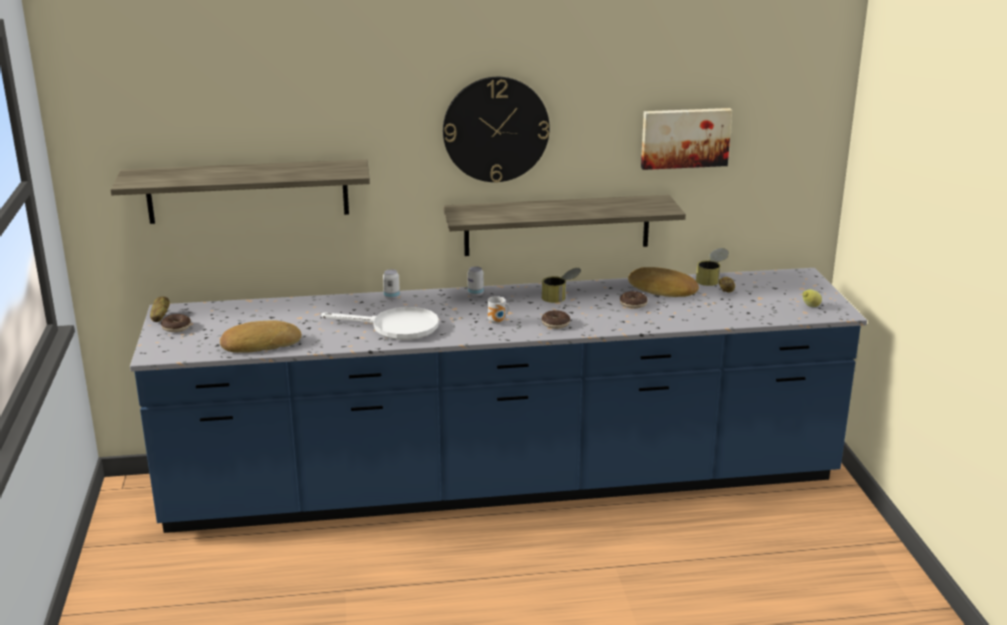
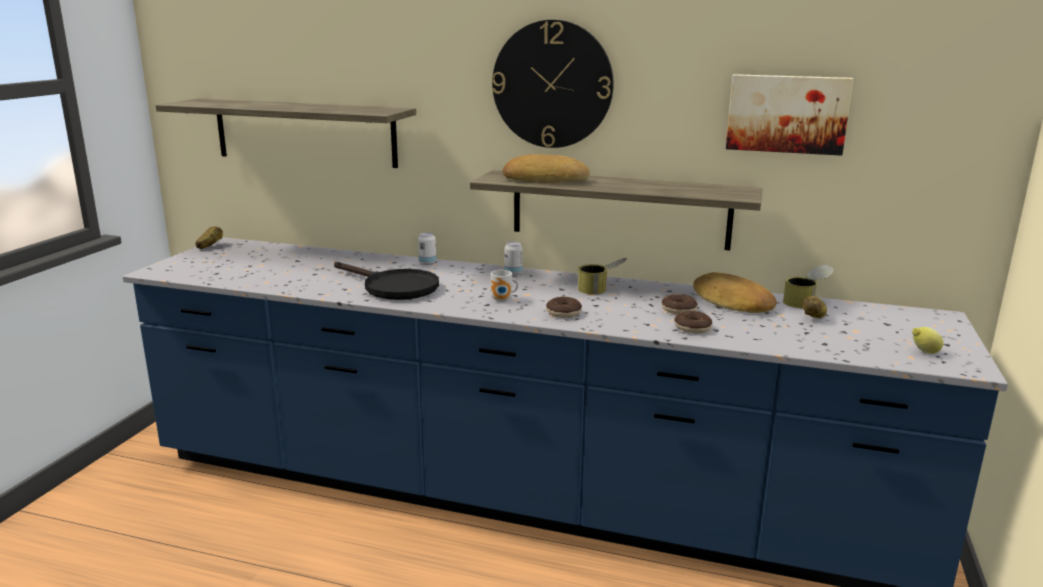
camera: 25 degrees right, 5 degrees down
donut [161,314,191,332] -> donut moved to [675,311,712,333]
bread [220,320,302,353] -> bread moved to [502,154,590,183]
white frying pan [321,307,439,340] -> black frying pan [334,262,439,300]

